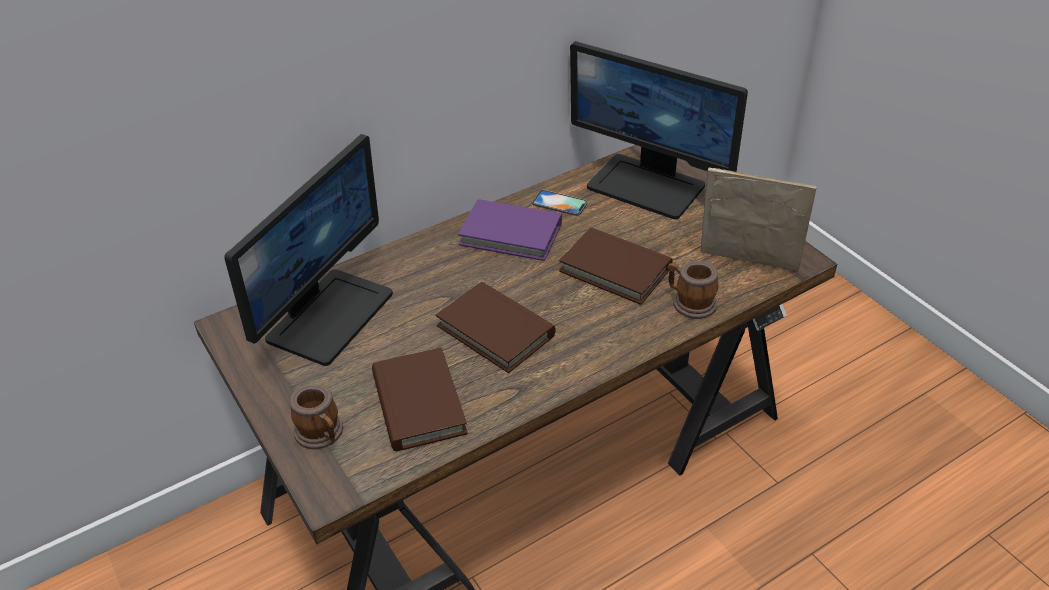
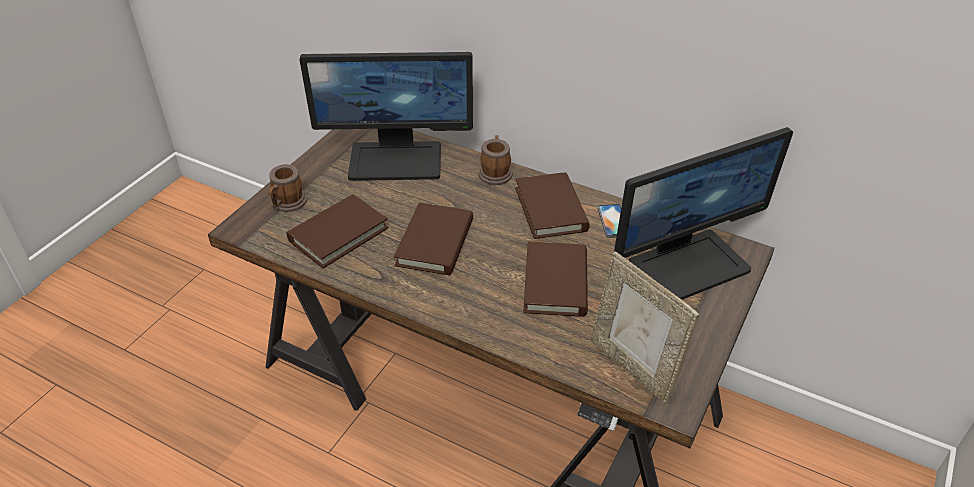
camera: 60 degrees right, 0 degrees up
purple book [458,199,562,261] -> brown book [515,172,590,239]
monitor [570,41,748,219] -> monitor turned 120 degrees counterclockwise [614,127,793,300]
mug [667,261,719,319] -> mug moved to [478,135,513,185]
picture frame [700,167,817,271] -> picture frame turned 150 degrees clockwise [591,251,699,404]

